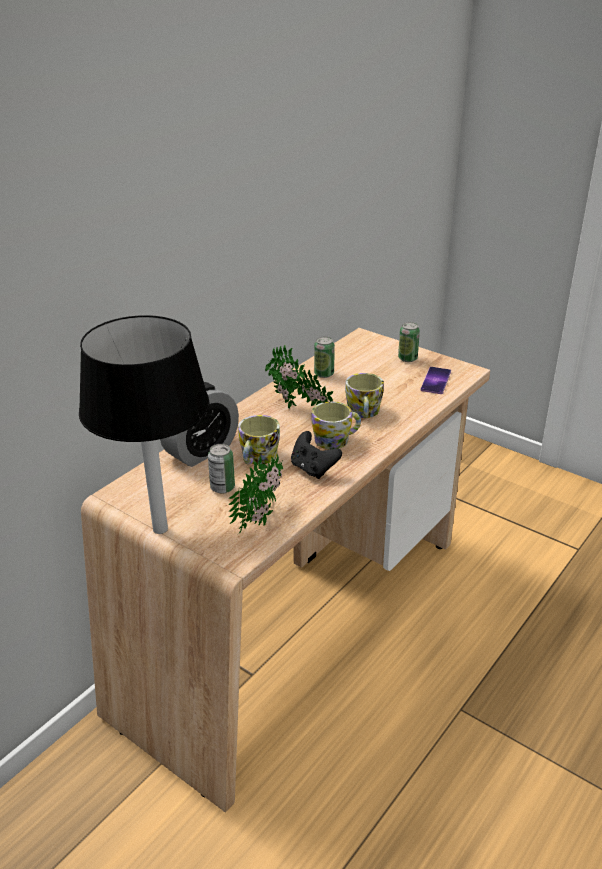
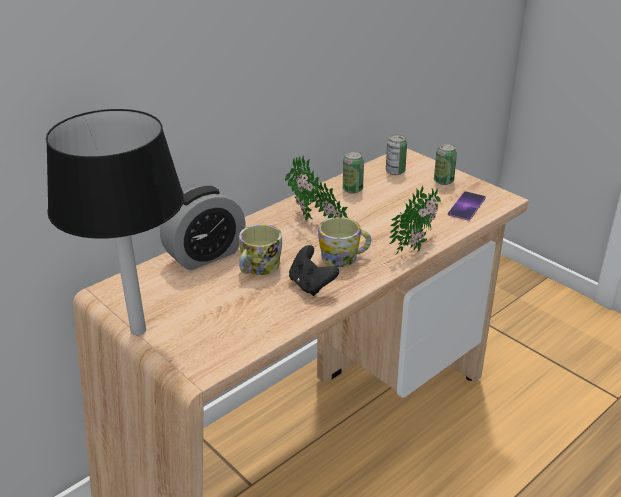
camera: 10 degrees right, 0 degrees up
can [208,444,235,494] -> can moved to [386,134,407,175]
potted plant [228,454,283,534] -> potted plant moved to [389,186,440,255]
mug [345,373,384,419] -> none

